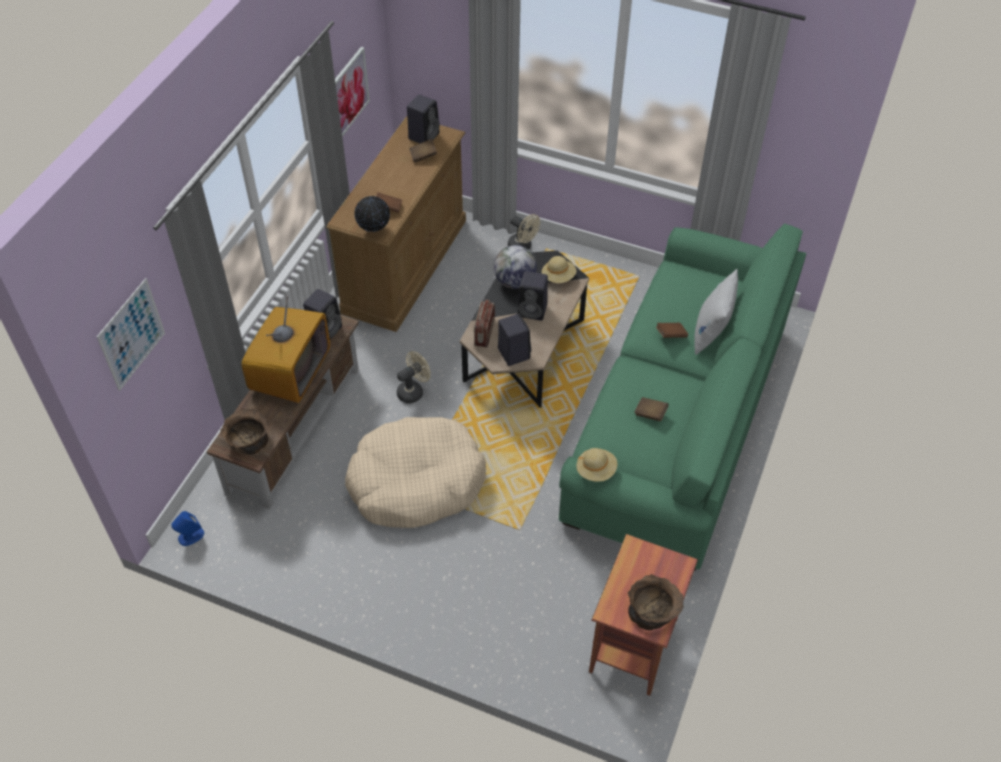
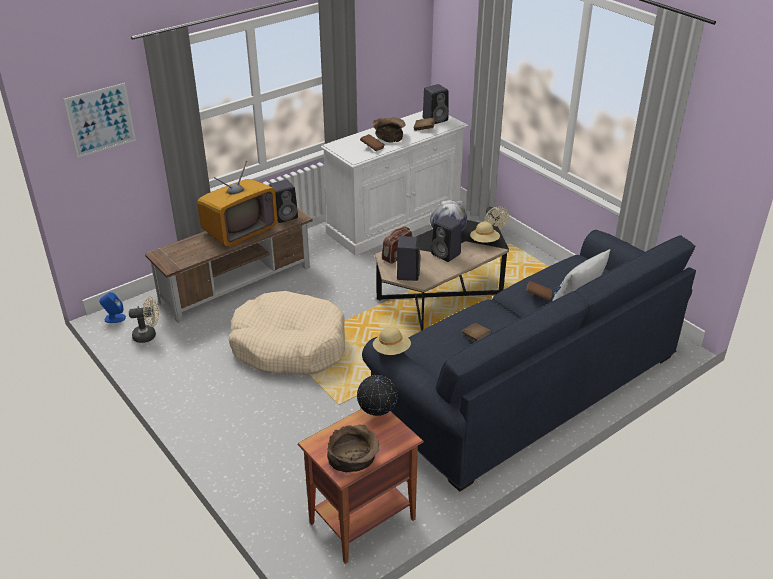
camera: 30 degrees right, 15 degrees down
brown bowl [220,408,268,455] -> brown bowl moved to [372,117,406,143]
brown cabinet [326,116,466,332] -> white cabinet [321,111,468,256]
picture [335,47,370,137] -> none
globe [354,196,390,232] -> globe moved to [357,375,398,416]
beige fan [397,351,431,403] -> beige fan moved to [129,296,159,343]
green sofa [559,224,806,570] -> blue sofa [362,230,696,492]

